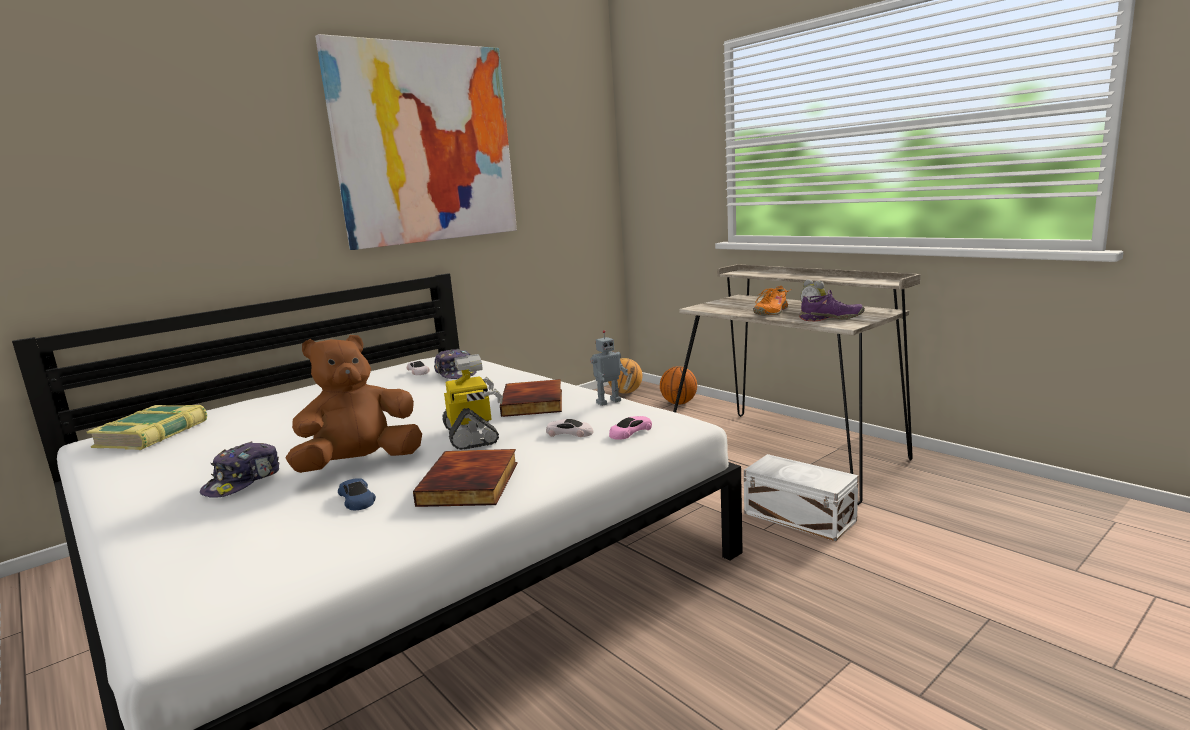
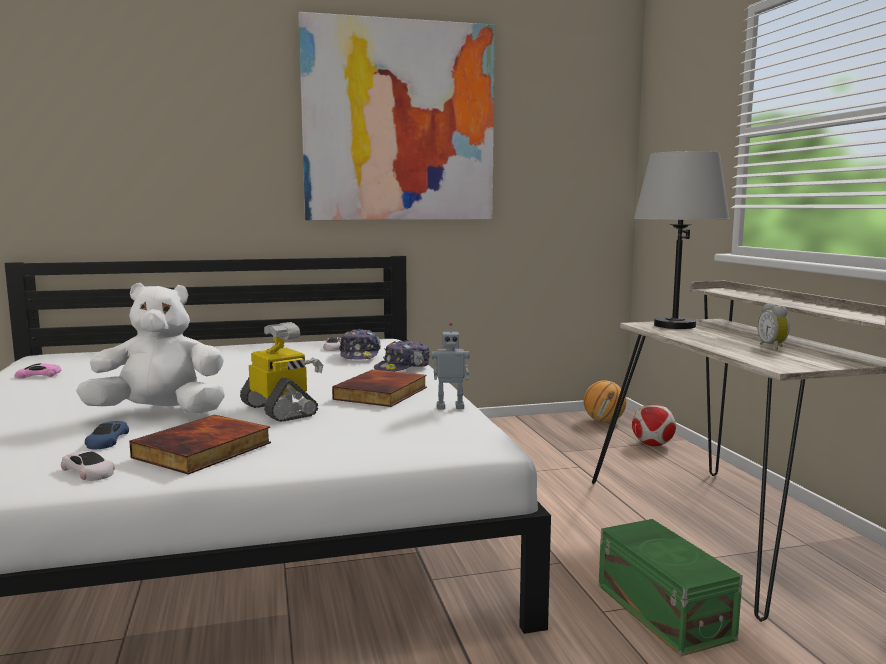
camera: 25 degrees right, 5 degrees down
book [87,405,207,450] -> none
cap [200,441,280,498] -> cap moved to [374,340,430,372]
brown plush toy [286,335,422,473] -> white plush toy [76,283,225,413]
toy robot [442,354,503,450] -> toy robot turned 45 degrees counterclockwise [240,322,323,422]
white toy car [546,419,593,437] -> white toy car moved to [61,451,115,481]
pink toy car [609,416,652,440] -> pink toy car moved to [15,363,61,378]
basketball [660,366,697,405] -> football [632,403,676,446]
white storage box [744,454,858,541] -> green storage box [599,519,743,656]
orange shoe [753,286,790,315] -> none
purple shoe [799,290,865,321] -> none
none -> grey table lamp [634,151,730,329]

